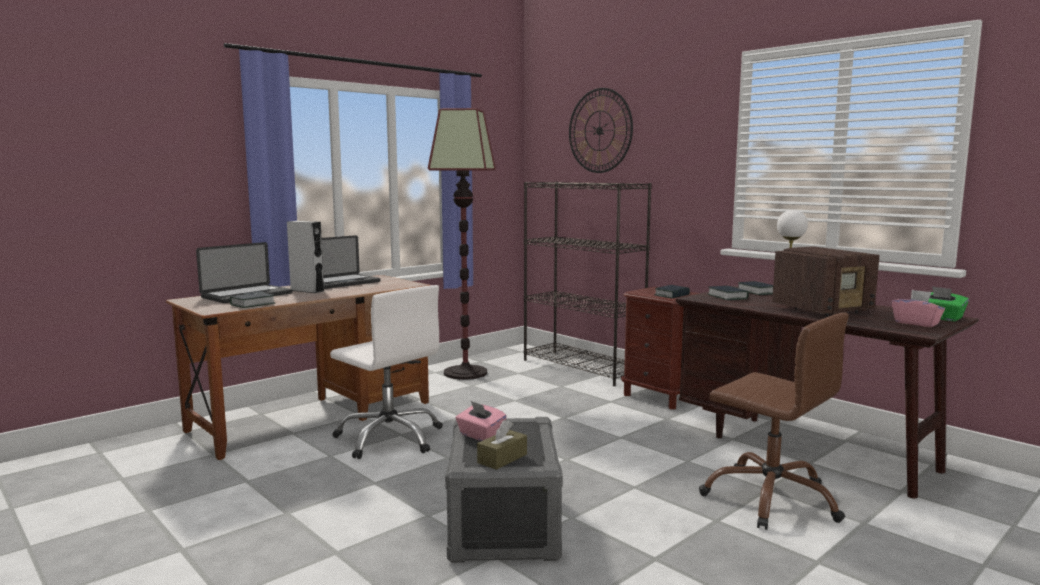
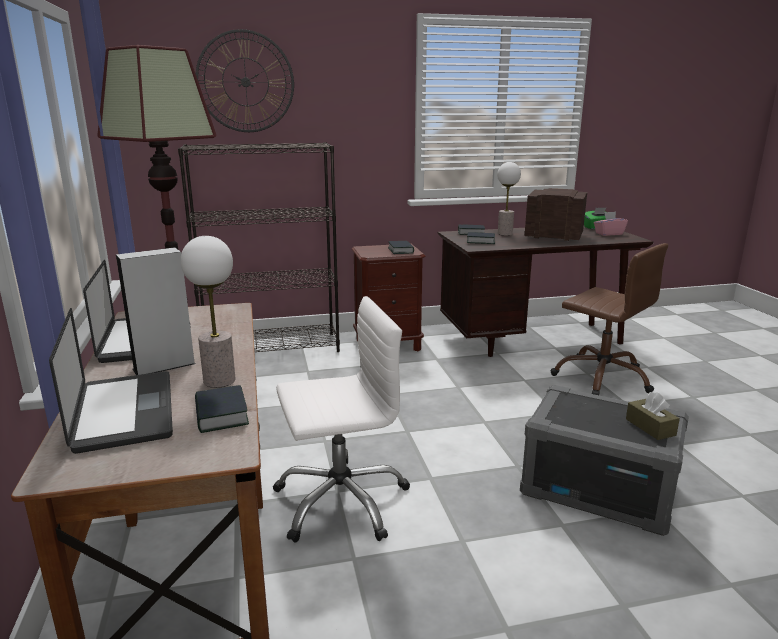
camera: 60 degrees left, 10 degrees up
pink tissue box [455,400,507,441] -> none
brown office chair [699,312,849,530] -> brown office chair turned 60 degrees clockwise [550,243,668,395]
radio [772,246,879,317] -> radio turned 75 degrees counterclockwise [525,188,587,241]
none -> table lamp [181,236,236,388]

